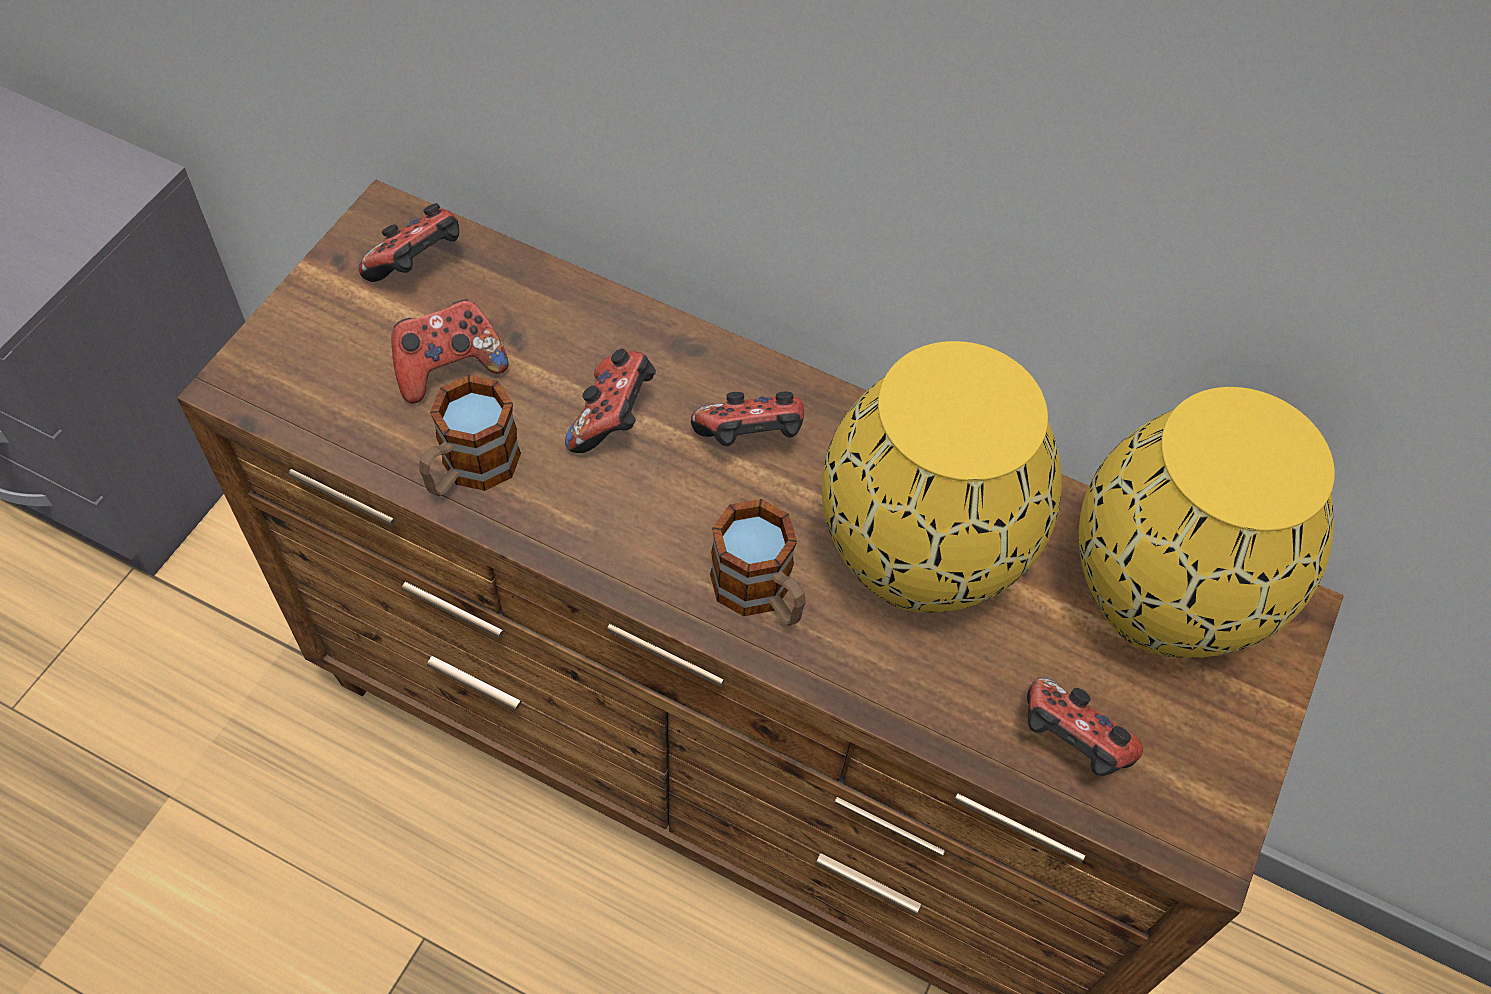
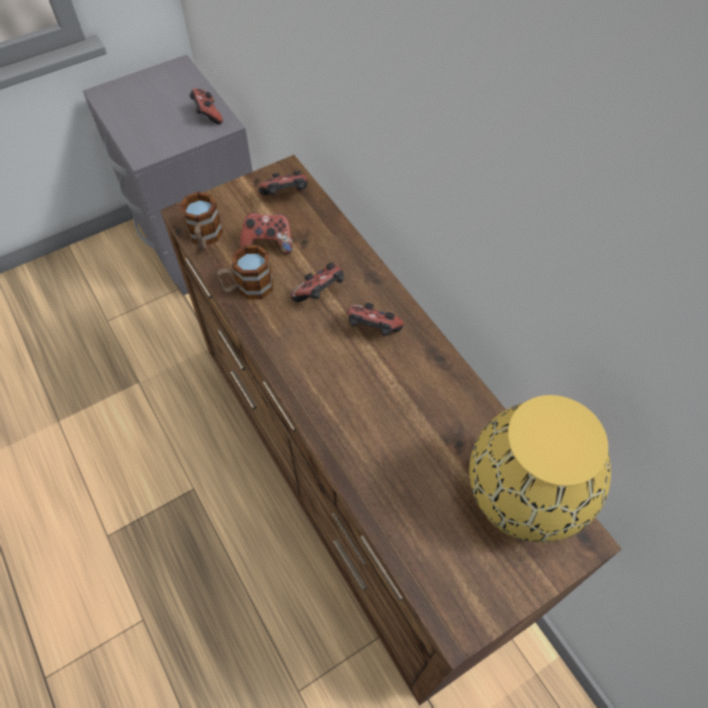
camera: 35 degrees right, 0 degrees up
mug [710,499,806,626] -> mug moved to [179,191,223,251]
yellow vase [822,341,1062,613] -> none
game controller [1027,677,1143,776] -> game controller moved to [189,88,223,124]

